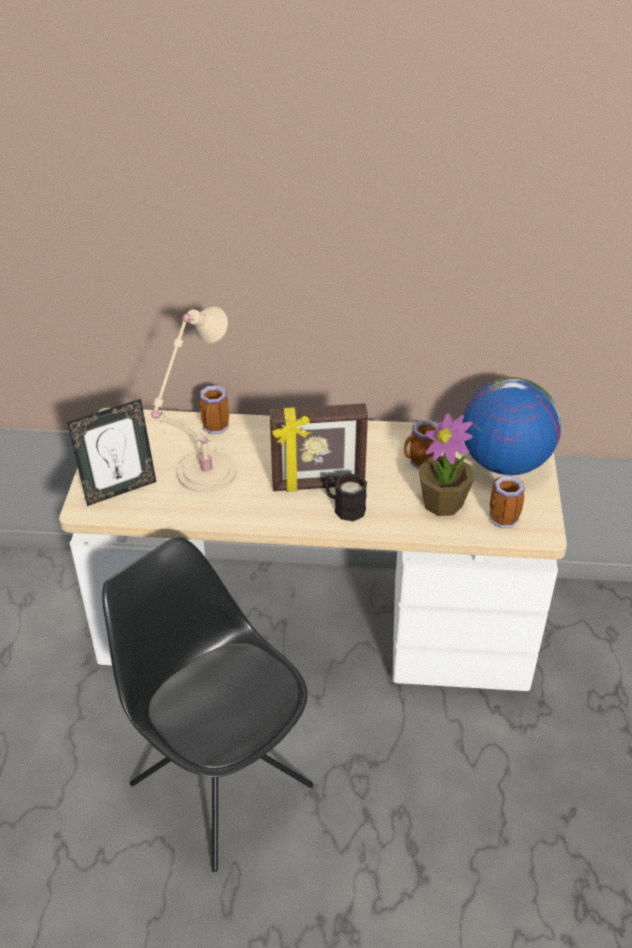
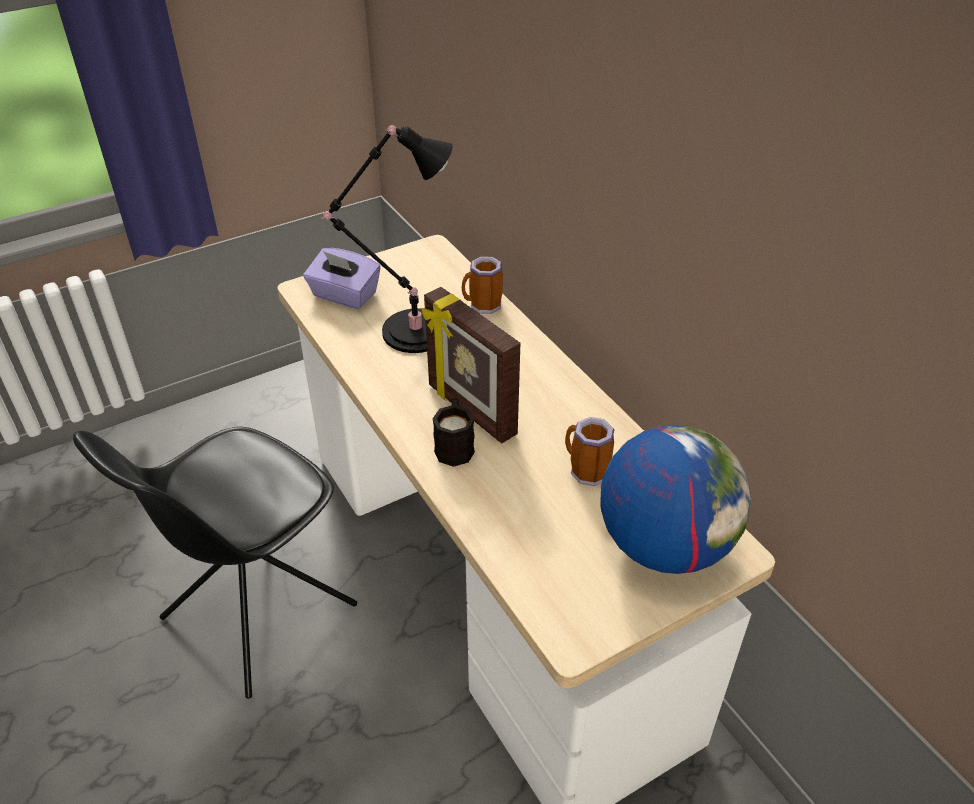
camera: 55 degrees right, 0 degrees up
picture frame [67,399,156,506] -> purple tissue box [303,248,381,309]
black chair [102,537,314,872] -> black chair turned 150 degrees counterclockwise [73,427,357,698]
beige table lamp [151,307,236,493] -> black table lamp [321,125,453,353]
potted plant [418,413,474,516] -> none
mug [489,476,525,528] -> none

